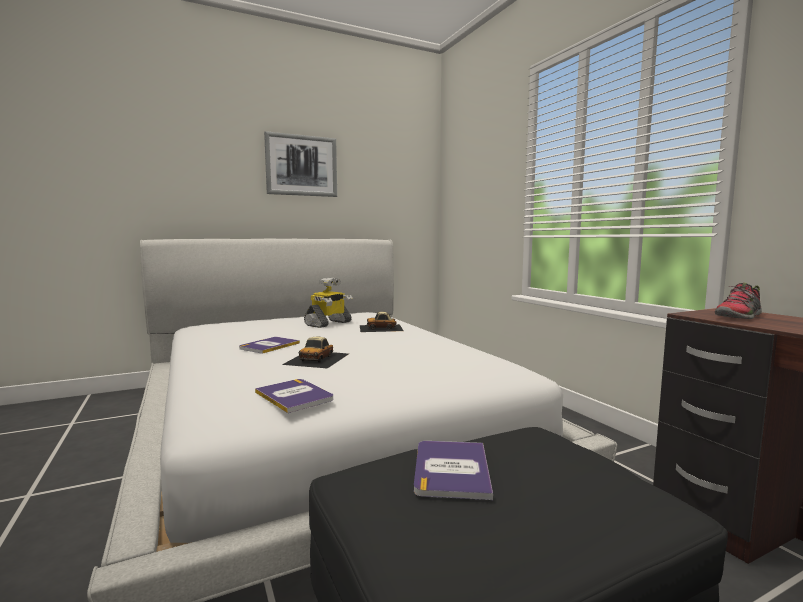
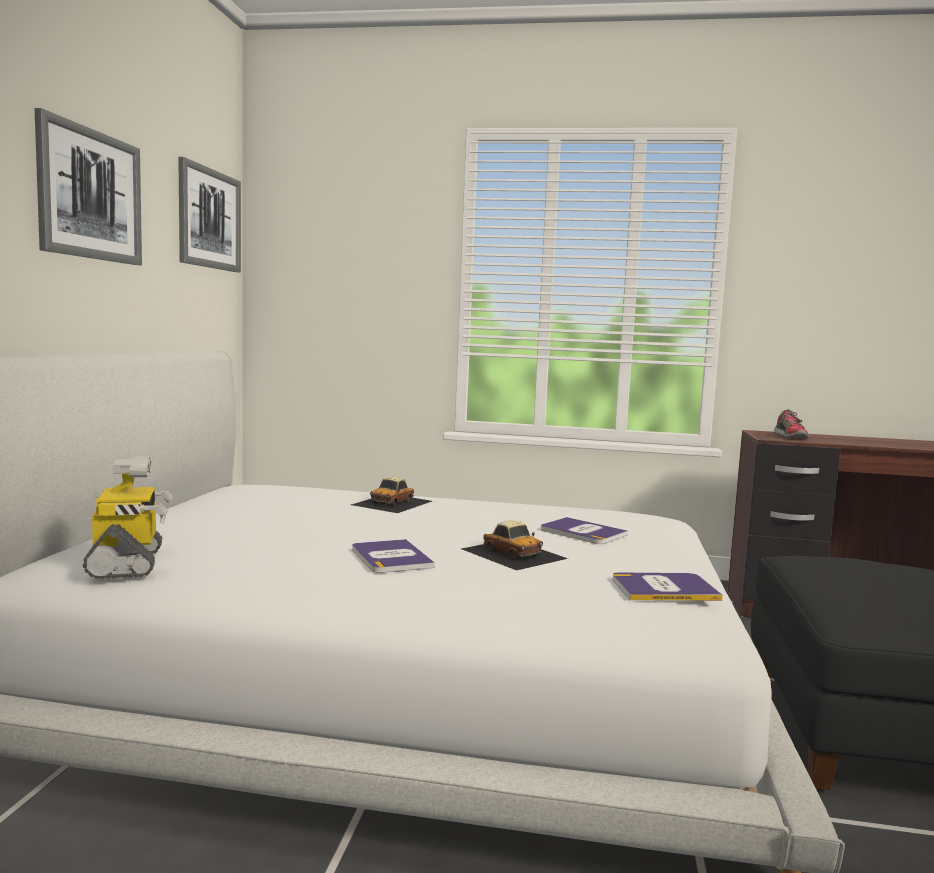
camera: 55 degrees left, 0 degrees up
toy robot [304,278,353,328] -> toy robot moved to [83,456,173,579]
book [414,441,493,500] -> book moved to [541,517,628,544]
none -> picture [178,157,241,272]

